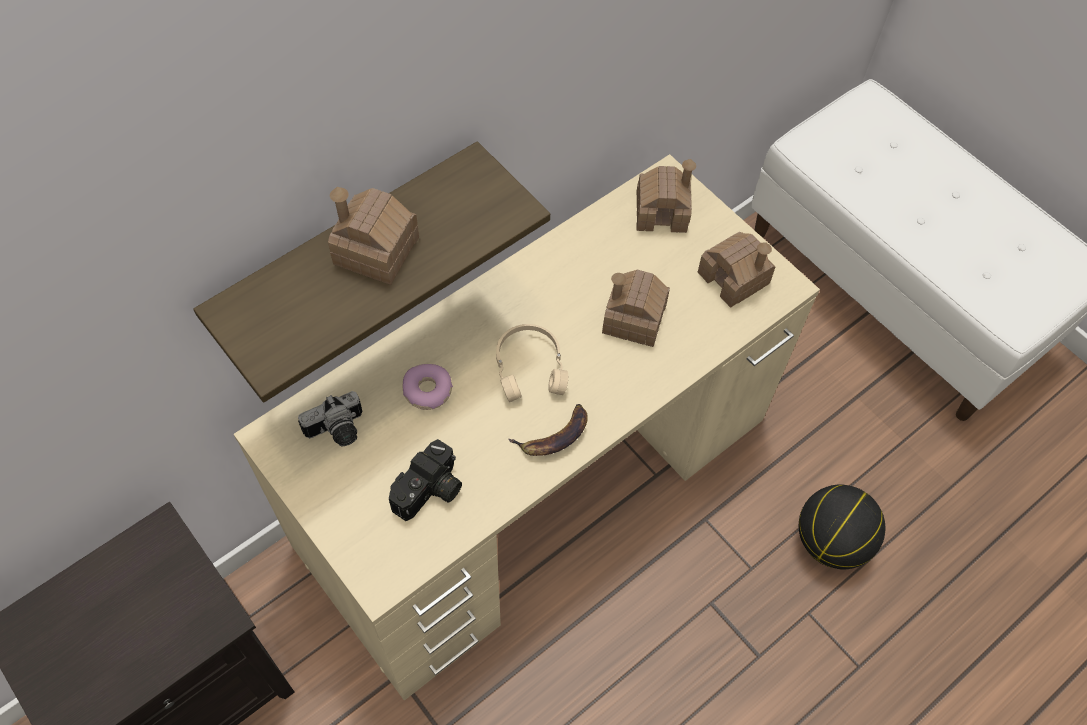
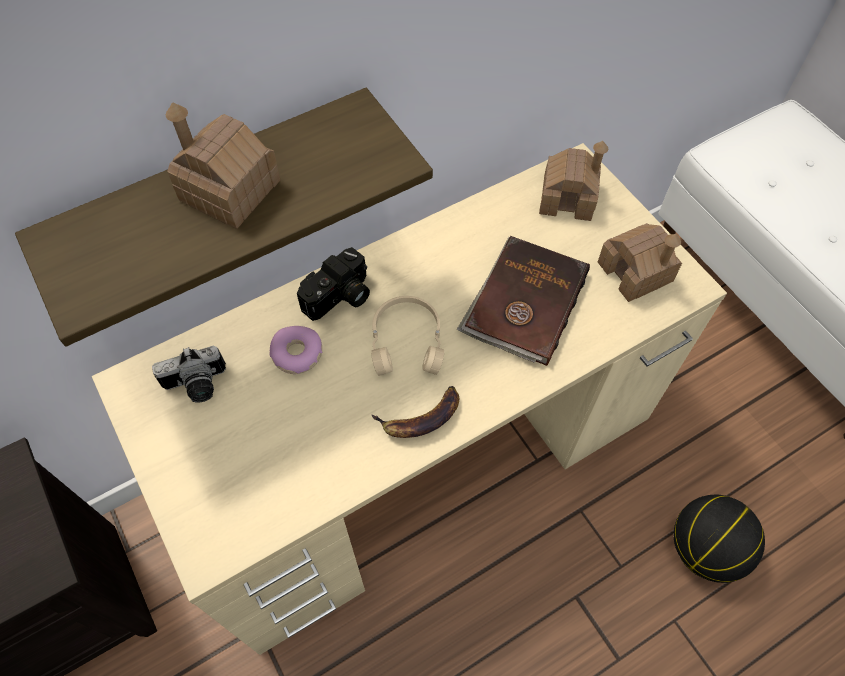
camera: 10 degrees right, 0 degrees up
camera [389,439,462,521] -> camera moved to [297,247,370,321]
toy house [602,270,670,347] -> brown book [457,236,590,366]

